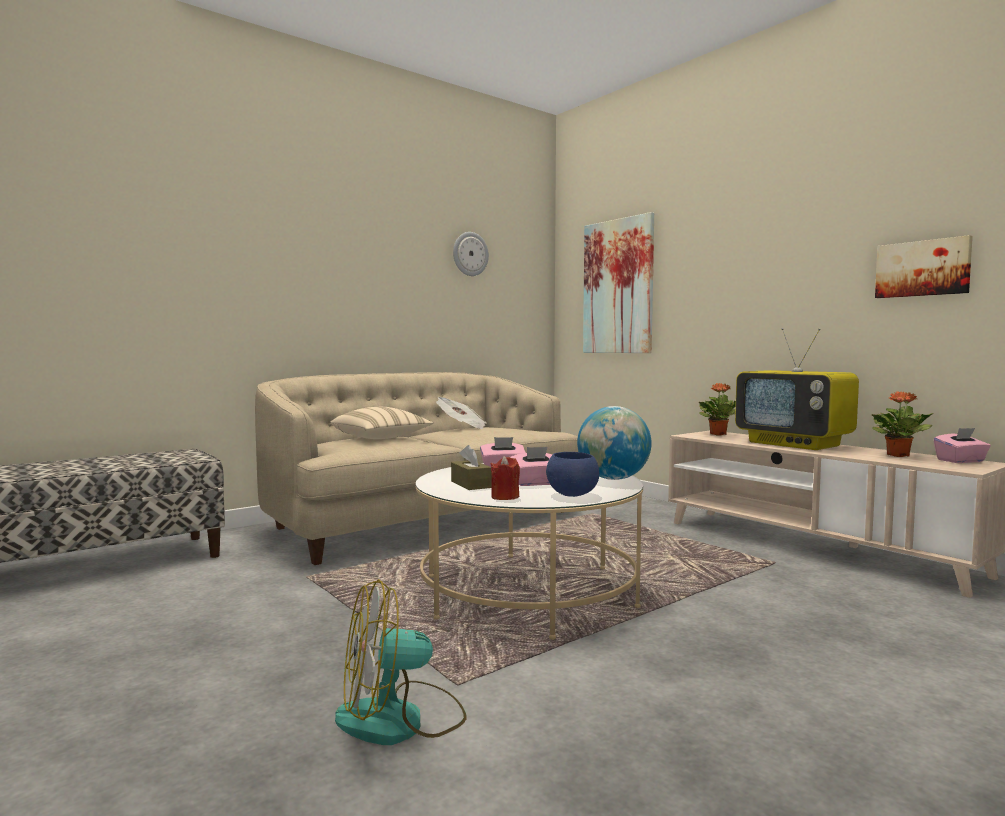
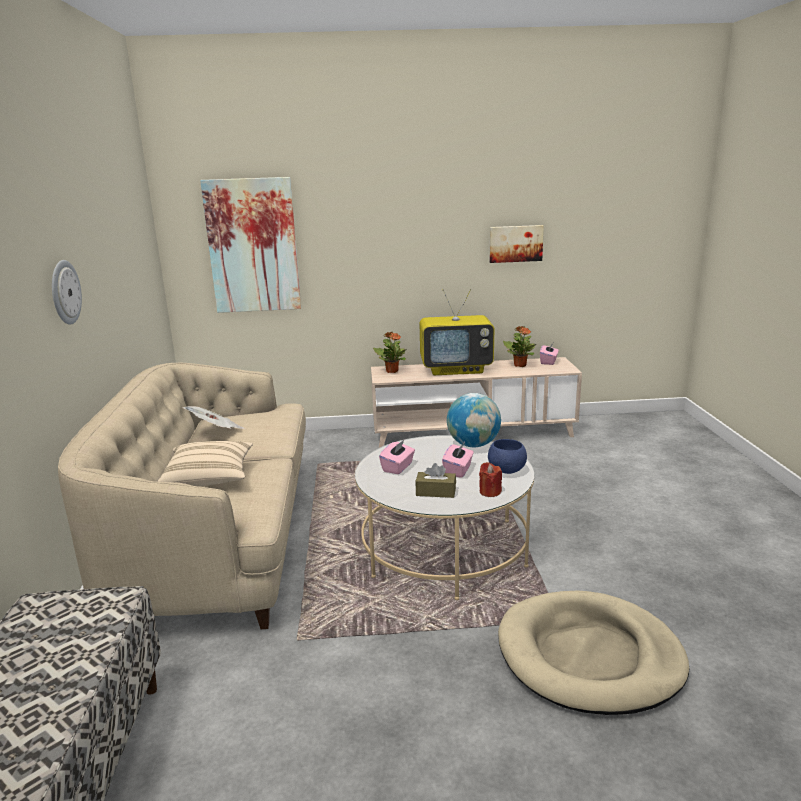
camera: 55 degrees left, 15 degrees up
fan [335,579,466,745] -> beige dog bed [498,591,689,715]
wall clock [453,232,489,276] -> wall clock moved to [52,260,82,325]

